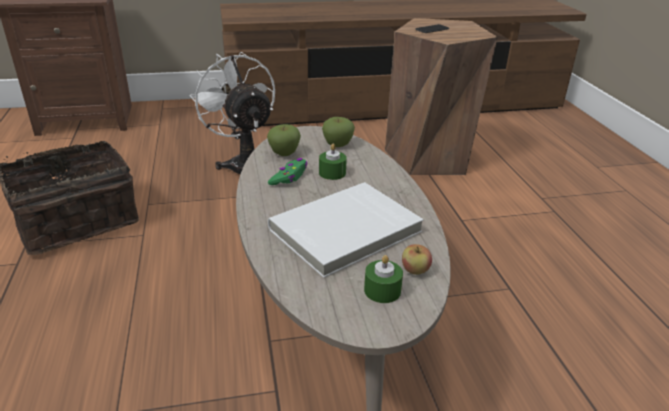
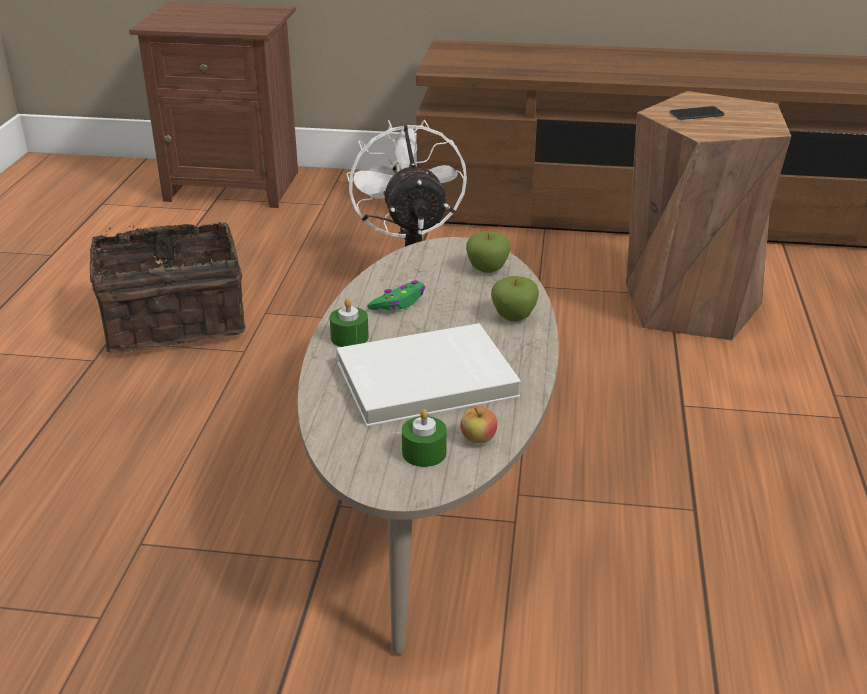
camera: 20 degrees right, 0 degrees up
apple [267,124,301,156] -> apple moved to [491,276,539,322]
green candle [319,144,347,180] -> green candle moved to [330,298,369,347]

